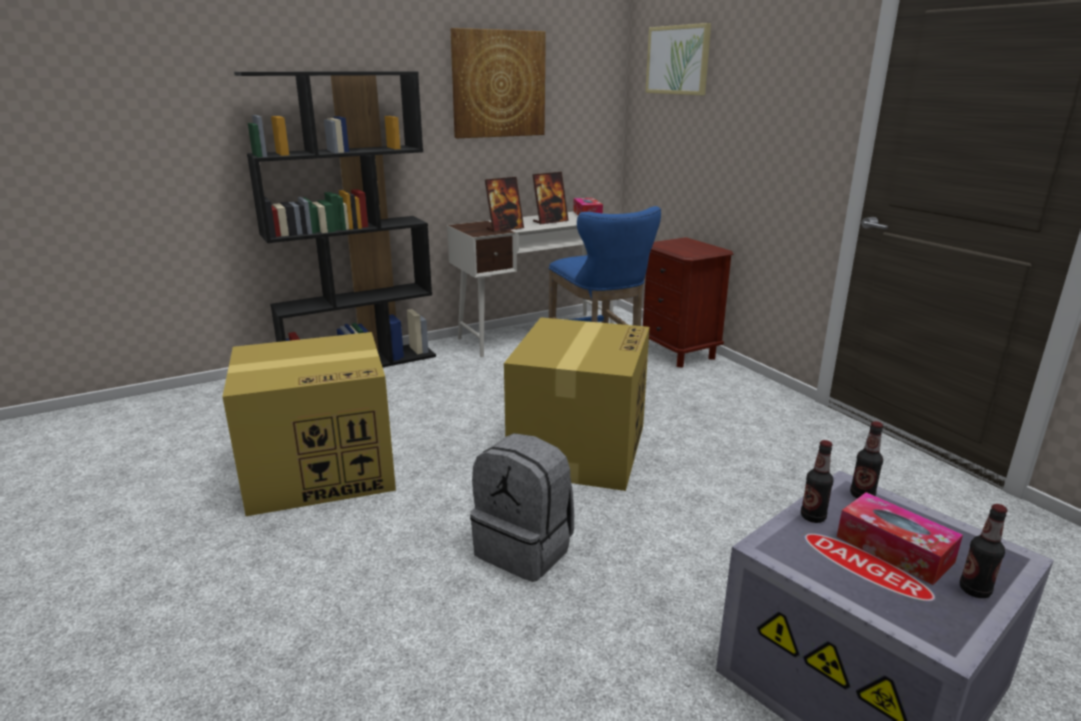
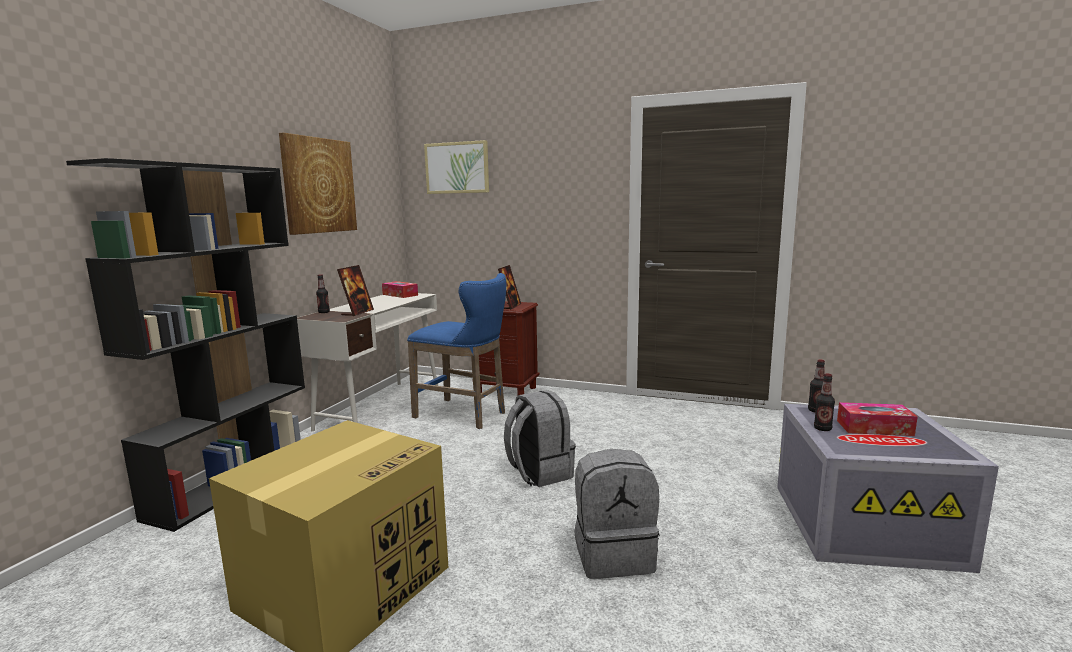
camera: 40 degrees left, 10 degrees down
cardboard box [504,317,650,491] -> grey backpack [504,390,576,487]
picture frame [532,172,569,225] -> picture frame moved to [498,265,521,310]
bottle [960,504,1008,598] -> bottle moved to [316,274,330,313]

